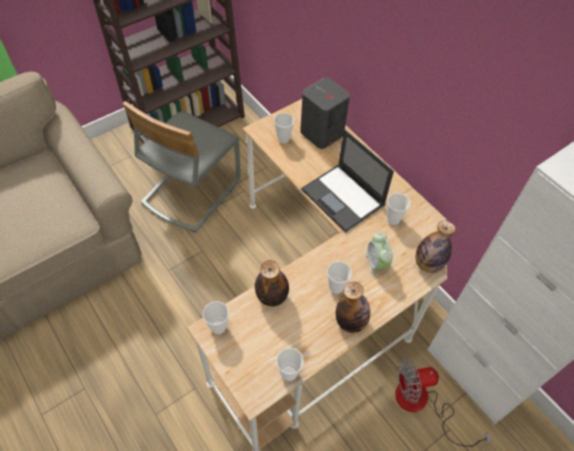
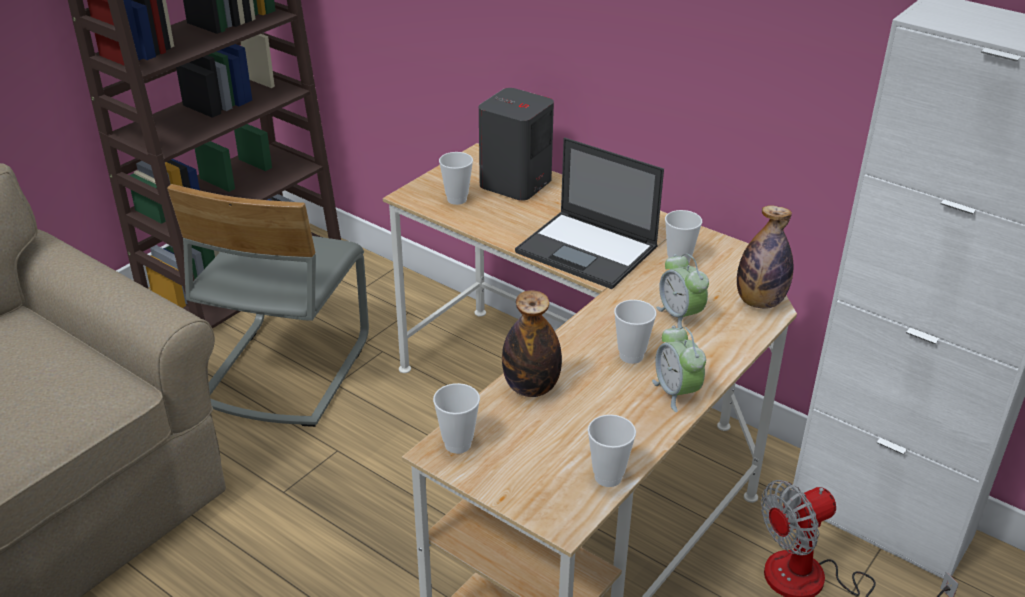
camera: 15 degrees left, 20 degrees down
bottle [336,282,370,333] -> alarm clock [652,326,706,412]

